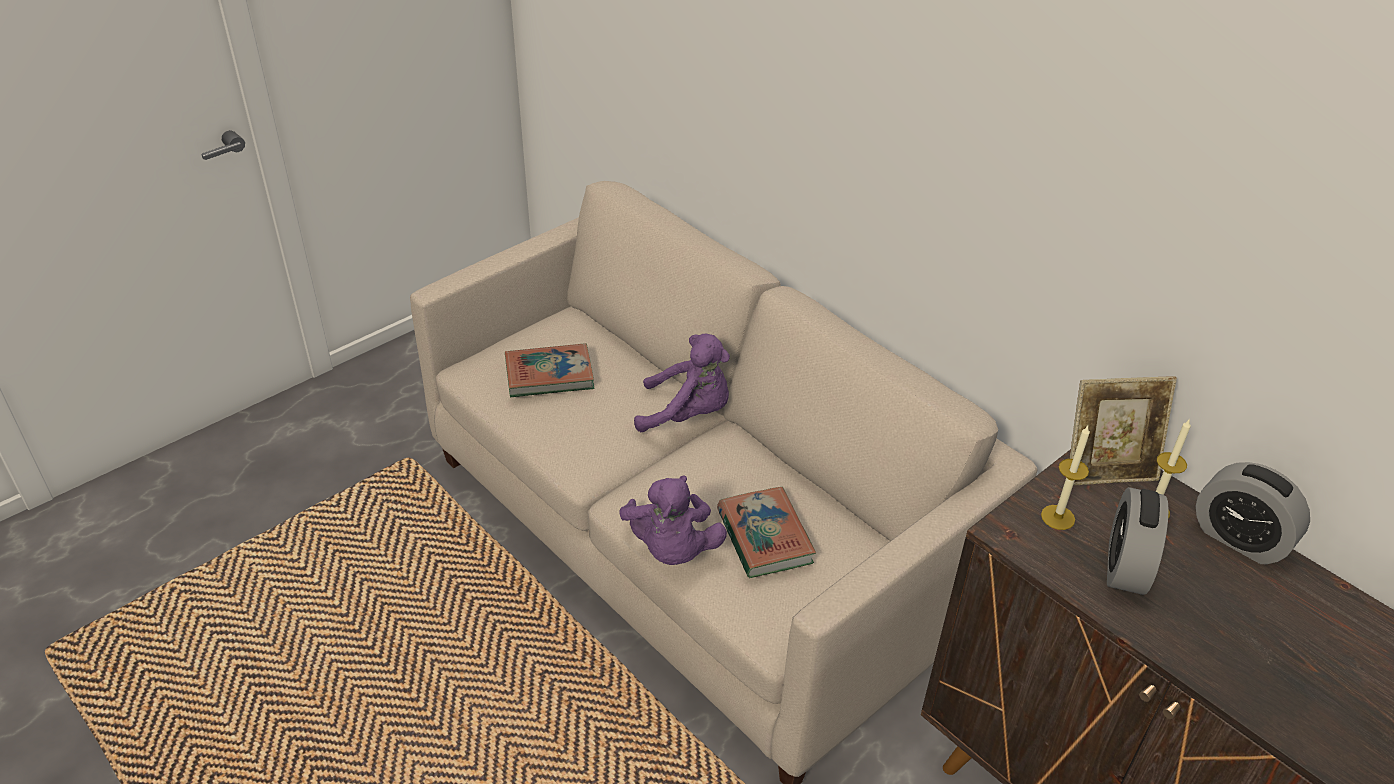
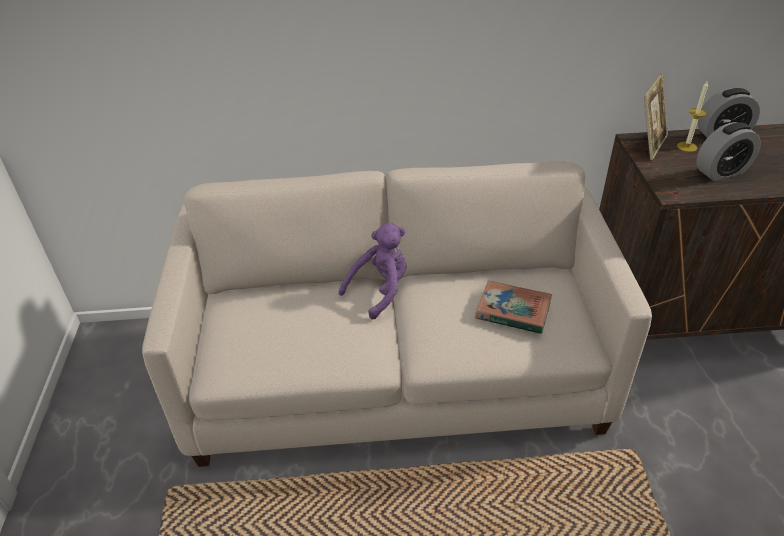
camera: 50 degrees left, 0 degrees up
book [505,343,594,397] -> none
purple plush toy [619,475,727,565] -> none
candle [1041,426,1090,530] -> none
alarm clock [1107,487,1169,595] -> alarm clock turned 75 degrees counterclockwise [696,122,761,181]

